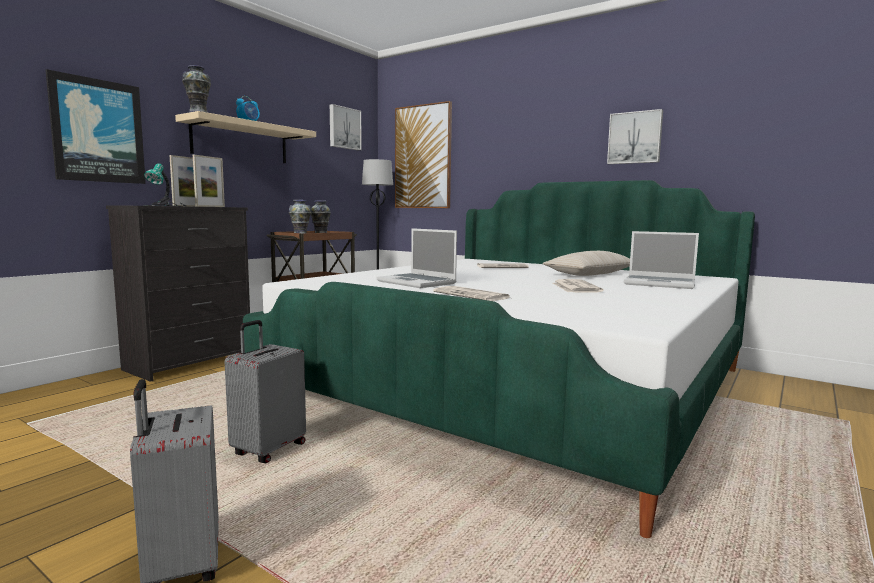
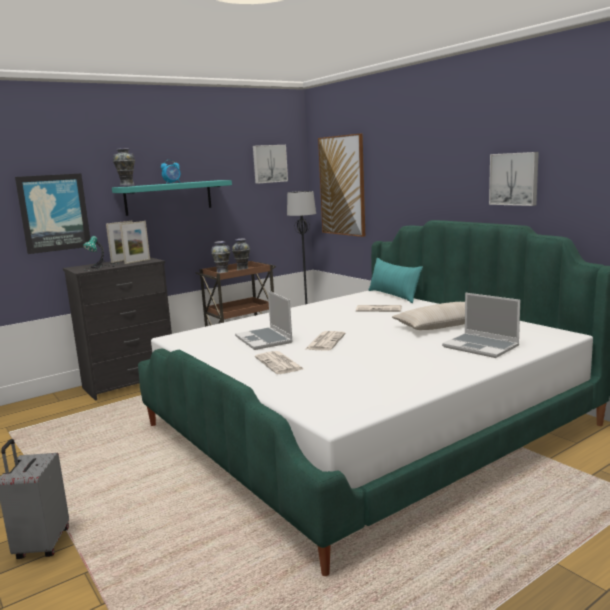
camera: 20 degrees right, 5 degrees up
beige shelf [175,111,316,163] -> turquoise shelf [112,180,232,216]
grey suitcase [225,320,306,463] -> none
newspaper [553,279,604,292] -> newspaper moved to [306,331,346,351]
none -> turquoise pillow [368,258,423,303]

